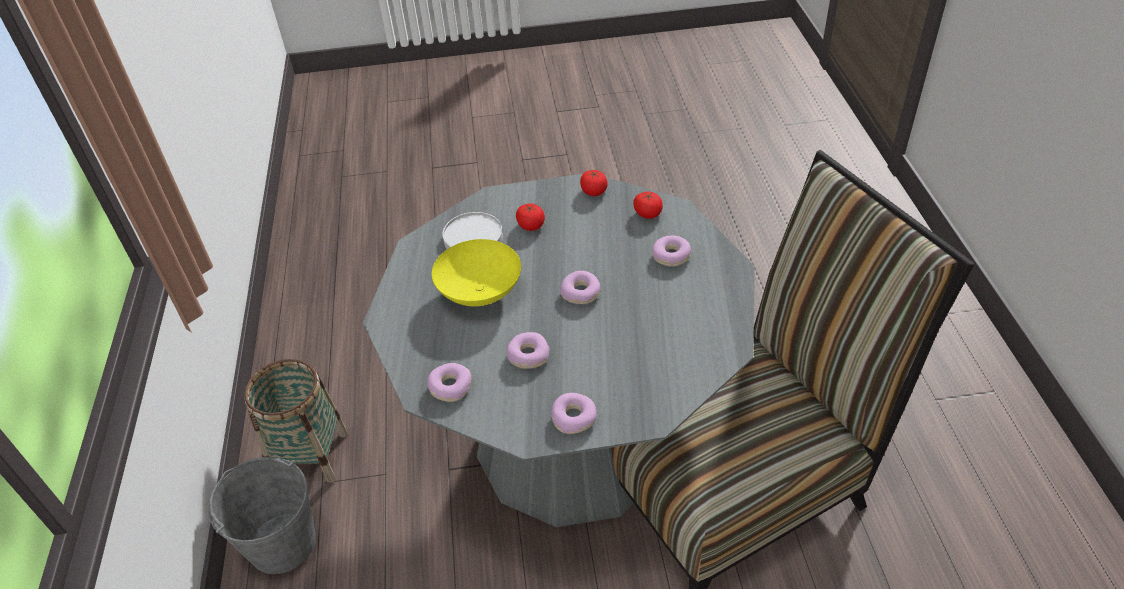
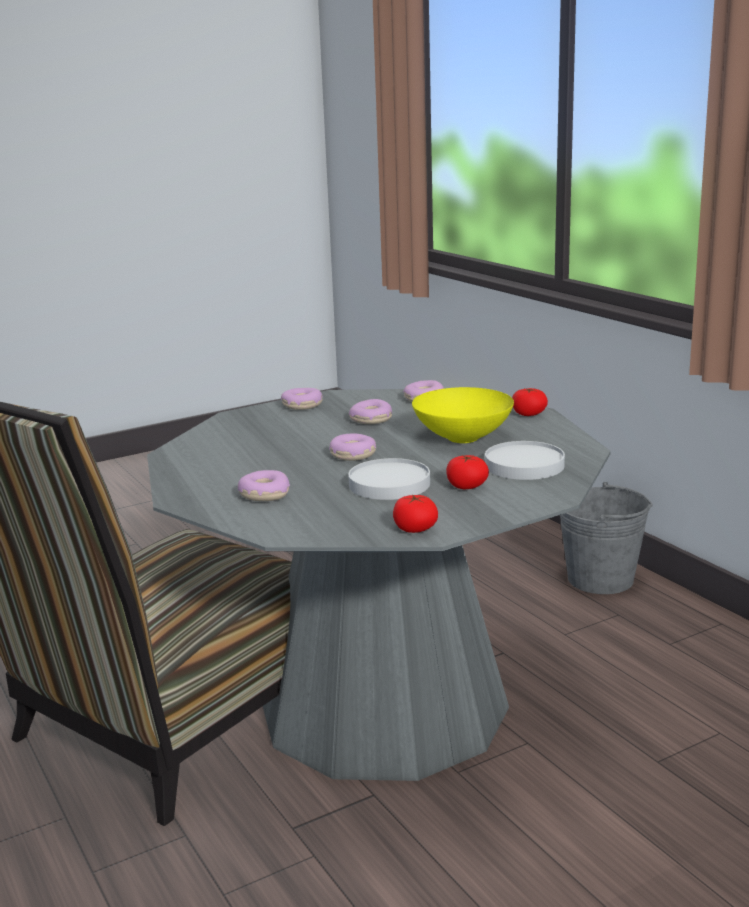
camera: 155 degrees right, 25 degrees down
basket [244,359,348,483] -> none
tomato [633,192,663,219] -> tomato moved to [512,388,548,416]
none -> white plate [348,458,430,500]

